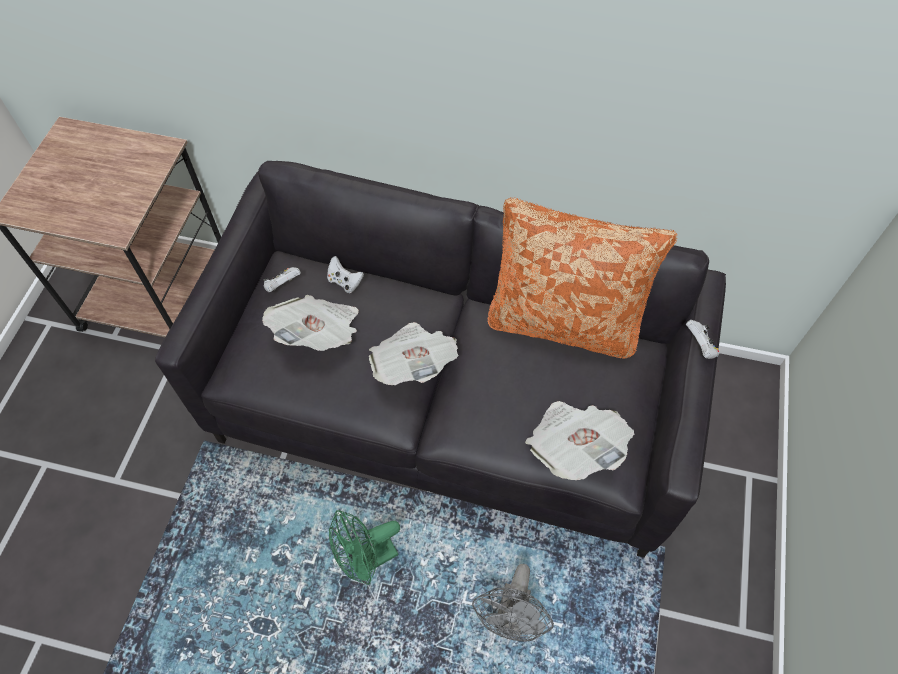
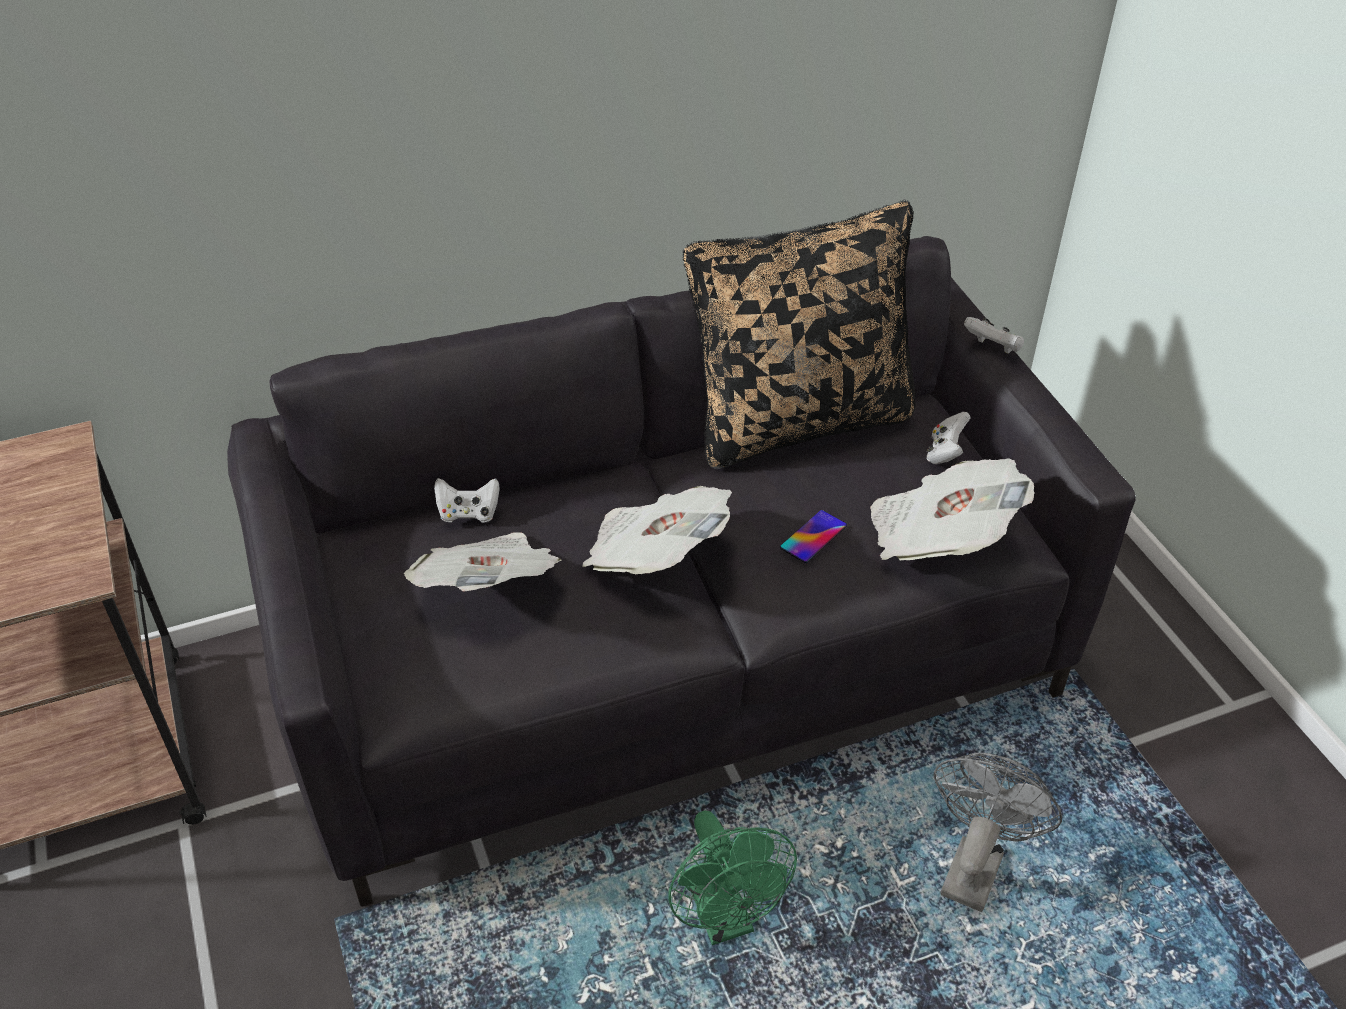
camera: 35 degrees left, 15 degrees down
white game controller [263,267,301,292] -> white game controller moved to [927,412,970,464]
green fan [329,510,400,585] -> green fan turned 45 degrees counterclockwise [668,810,797,945]
grey fan [472,564,554,641] -> grey fan turned 135 degrees counterclockwise [934,753,1062,912]
orange pillow [487,197,678,359] -> black pillow [682,200,915,469]
none -> phone [780,510,847,563]

